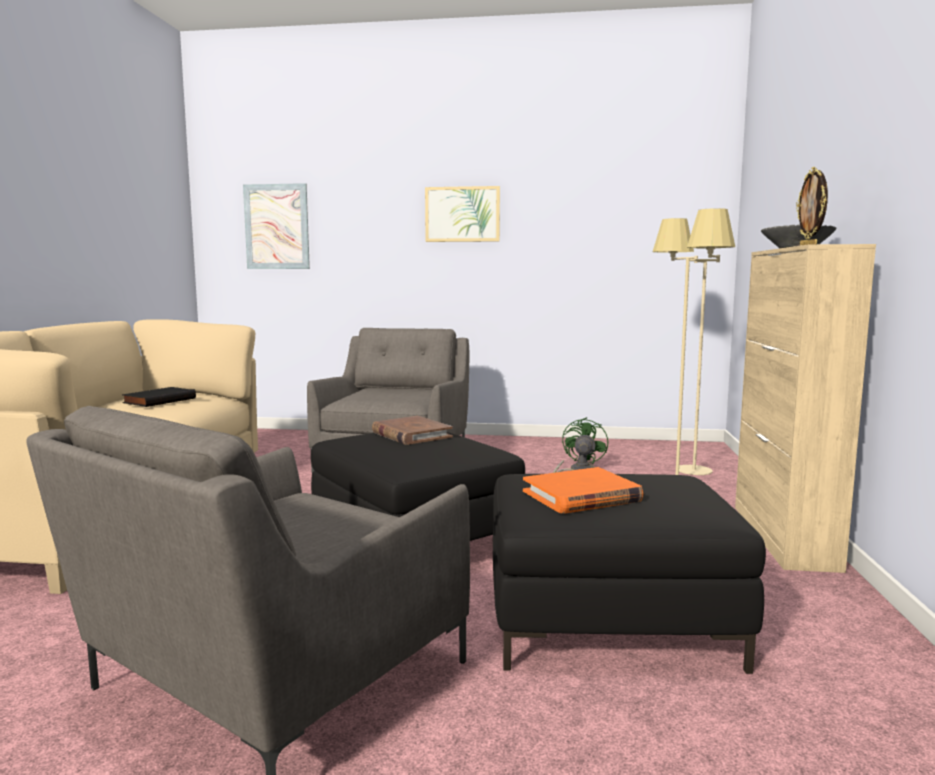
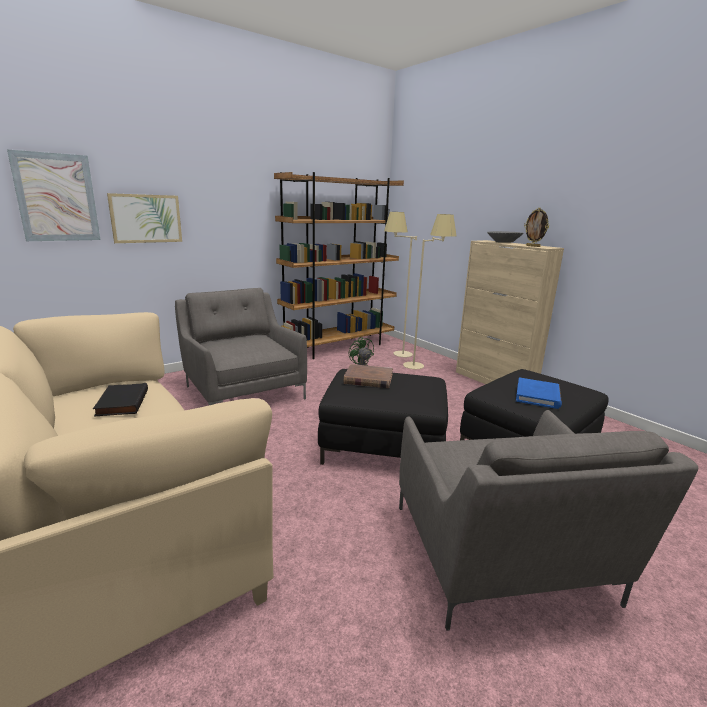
camera: 45 degrees left, 10 degrees up
picture [425,186,500,242] -> picture moved to [107,193,182,243]
orange book [523,467,643,514] -> blue book [516,378,562,409]
none -> brown bookcase [274,172,404,359]

